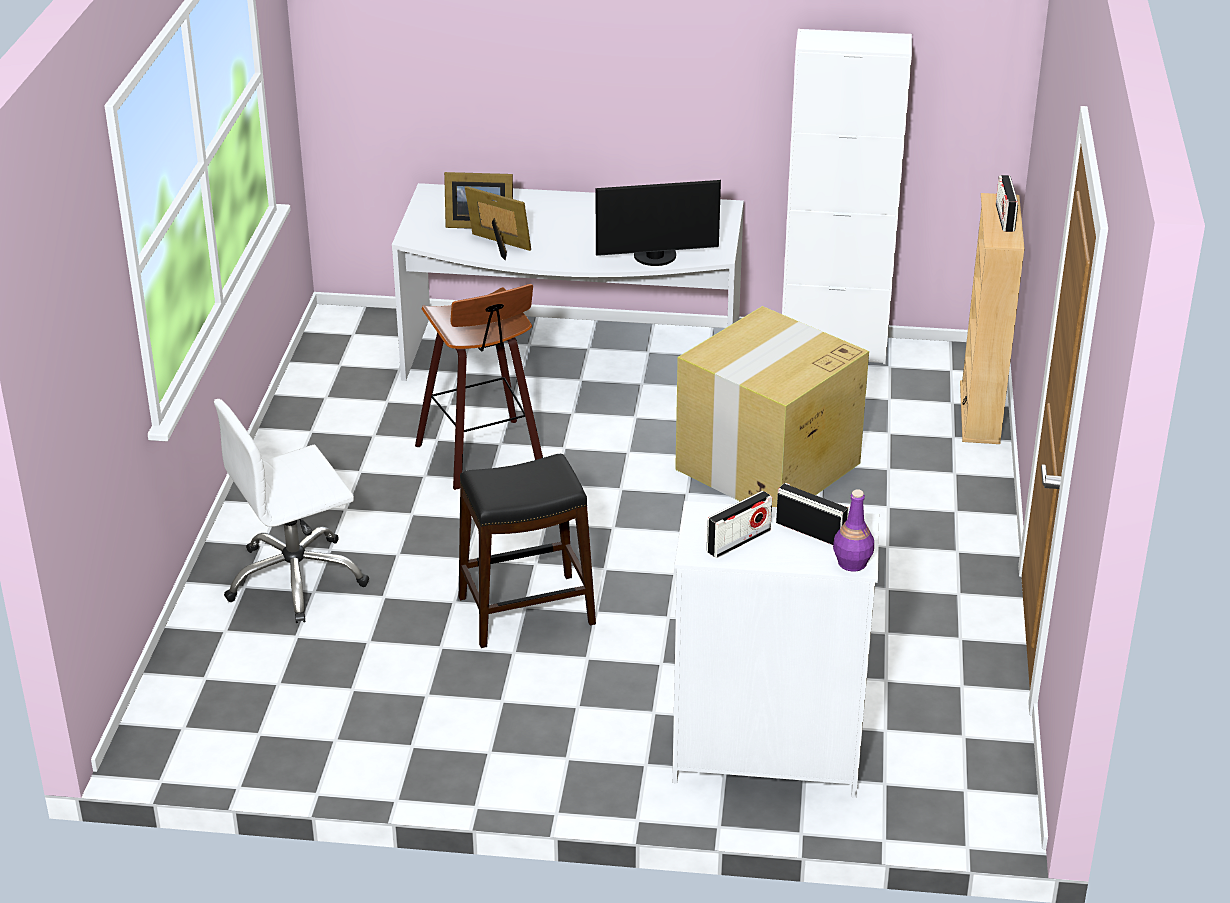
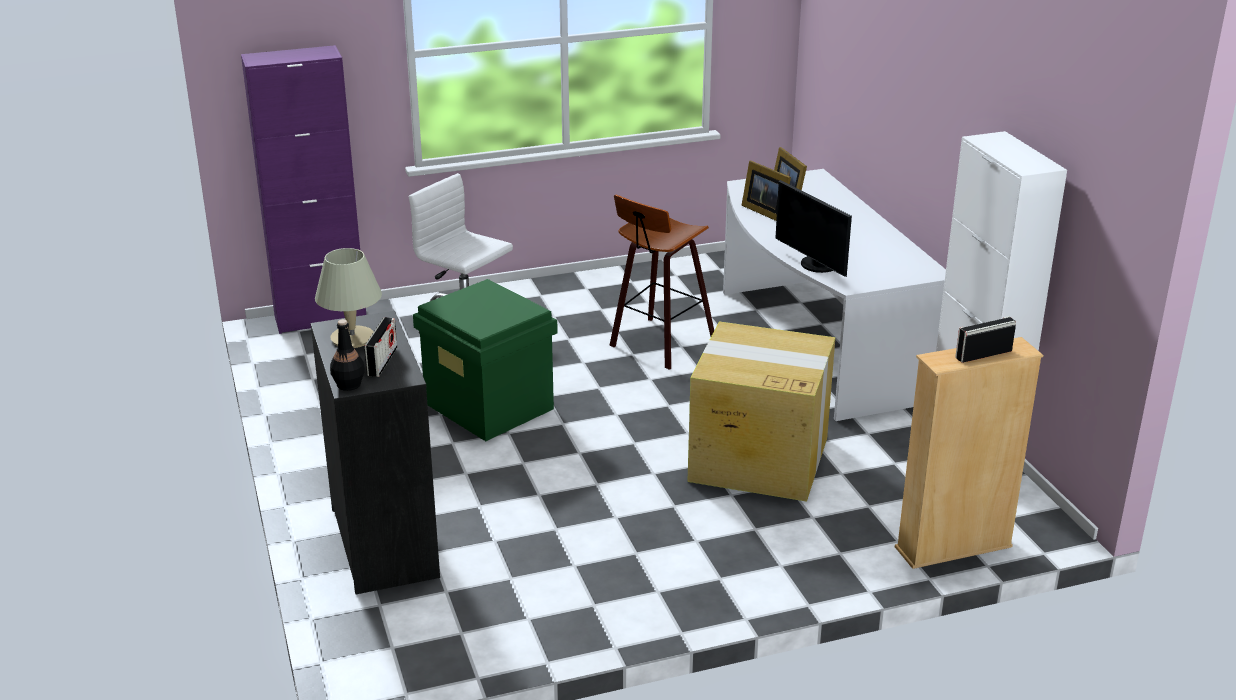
camera: 65 degrees right, 5 degrees down
black stool [459,454,596,648] -> green storage box [413,279,558,441]
picture frame [465,186,531,260] -> picture frame turned 135 degrees clockwise [741,161,791,221]
white dresser [672,501,879,798] -> black dresser [310,311,440,594]
radio [707,491,772,558] -> beige table lamp [315,248,382,348]
purple bottle [833,489,874,572] -> black bottle [330,319,365,391]
none -> purple cabinet [241,45,366,334]

